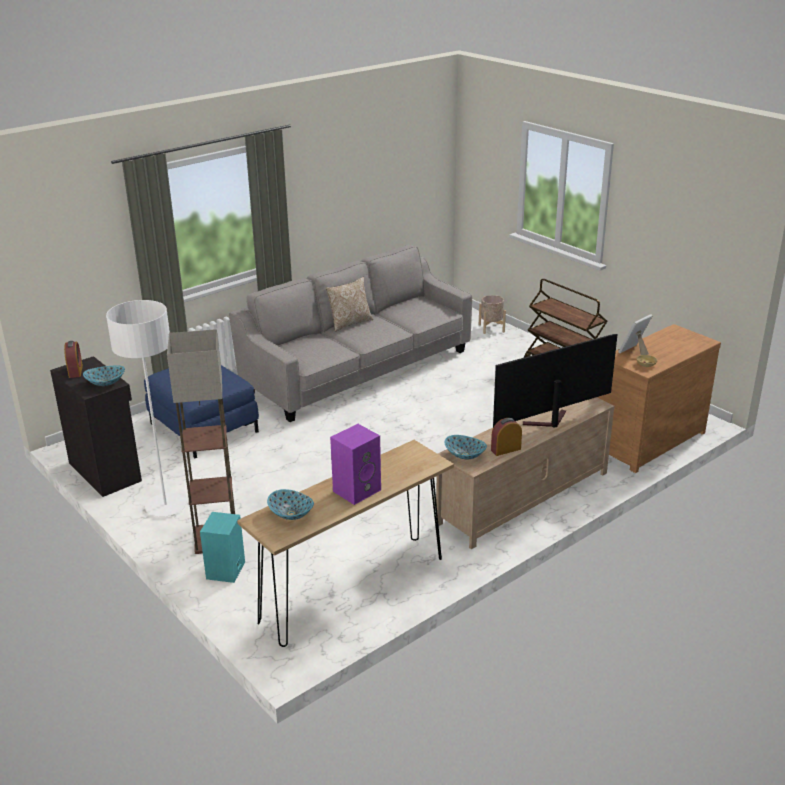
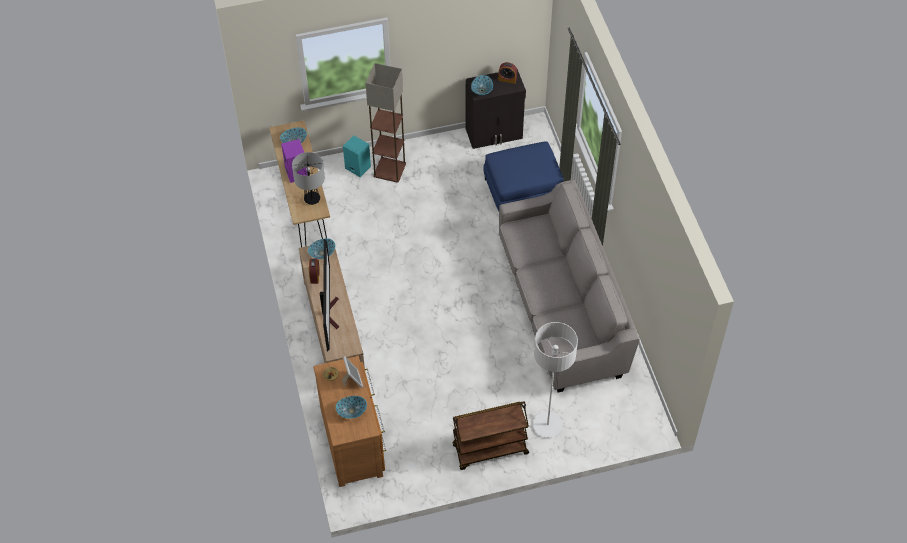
camera: 115 degrees right, 25 degrees up
white floor lamp [106,300,186,517] -> white floor lamp moved to [533,322,578,438]
pillow [326,277,373,331] -> none
beige planter [479,295,506,334] -> none
none -> table lamp [292,152,325,205]
none -> bowl [336,396,367,419]

